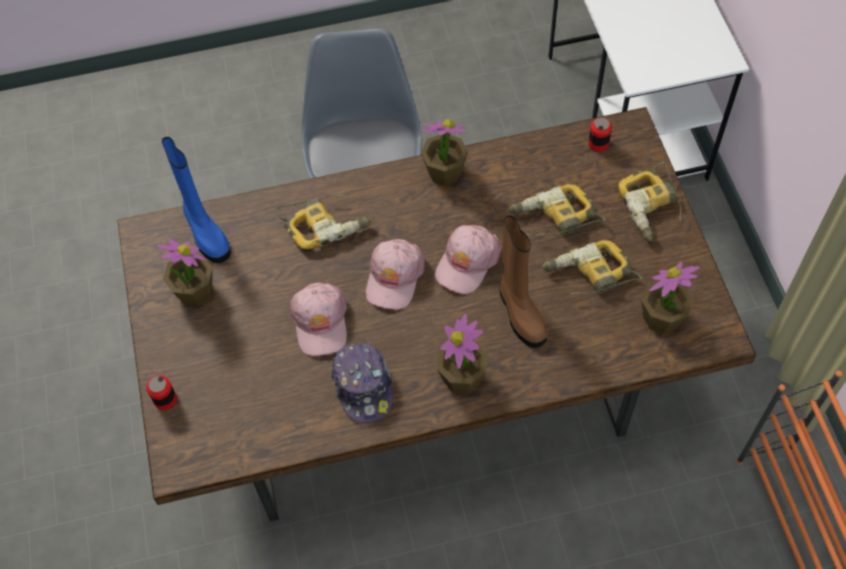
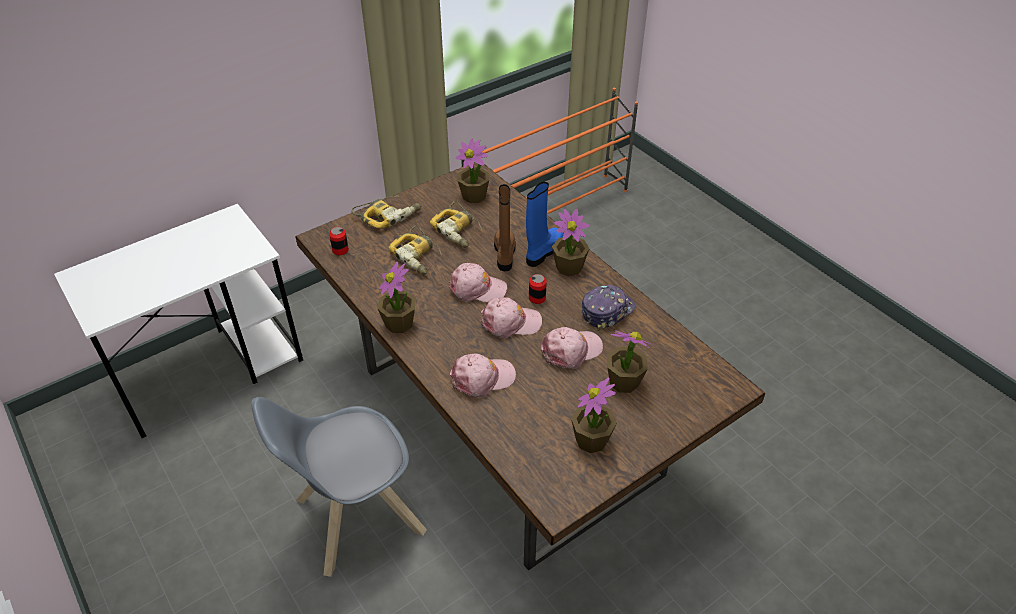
camera: 115 degrees left, 15 degrees down
can [146,375,177,410] -> can moved to [529,274,547,304]
blue boot [162,137,231,263] -> blue boot moved to [526,182,564,267]
power drill [276,195,372,249] -> pink cap [449,353,516,398]
brown boot [499,215,548,348] -> brown boot turned 45 degrees counterclockwise [494,184,516,271]
none -> potted plant [607,330,652,393]

